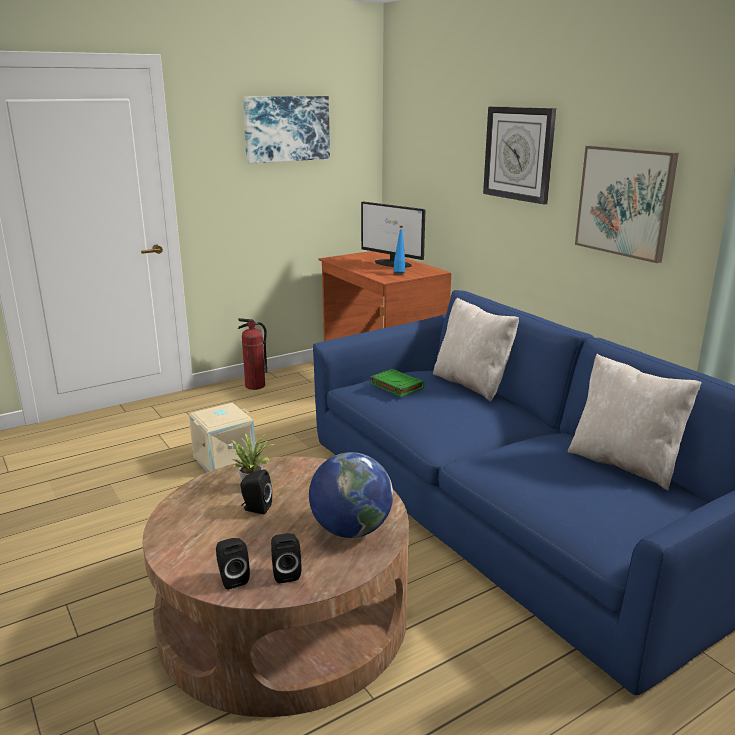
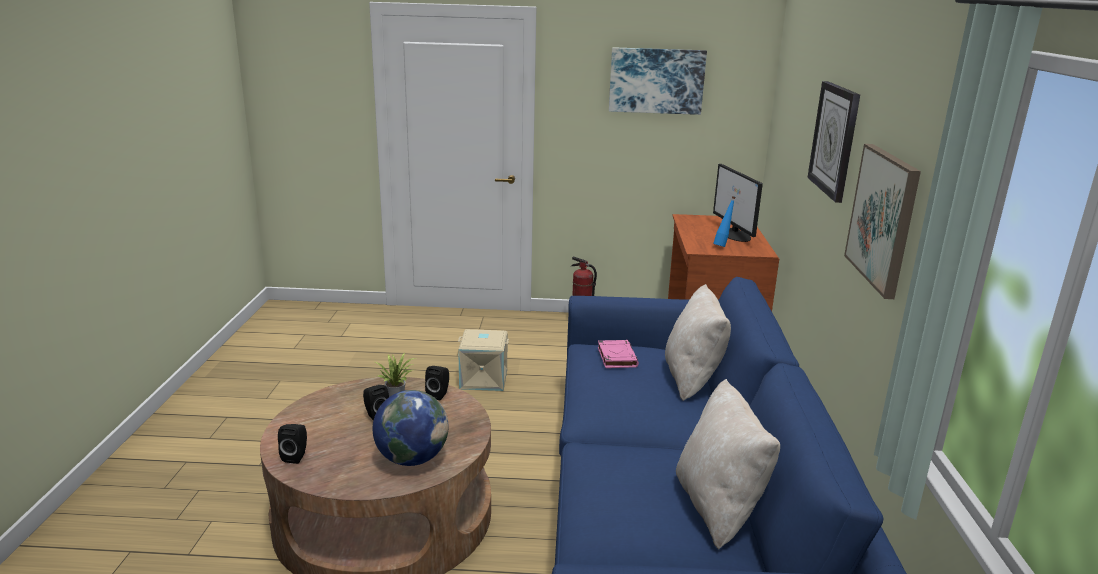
camera: 35 degrees right, 0 degrees up
black speaker [271,533,301,583] -> black speaker moved to [425,366,449,400]
green book [371,369,424,397] -> pink book [598,340,639,368]

